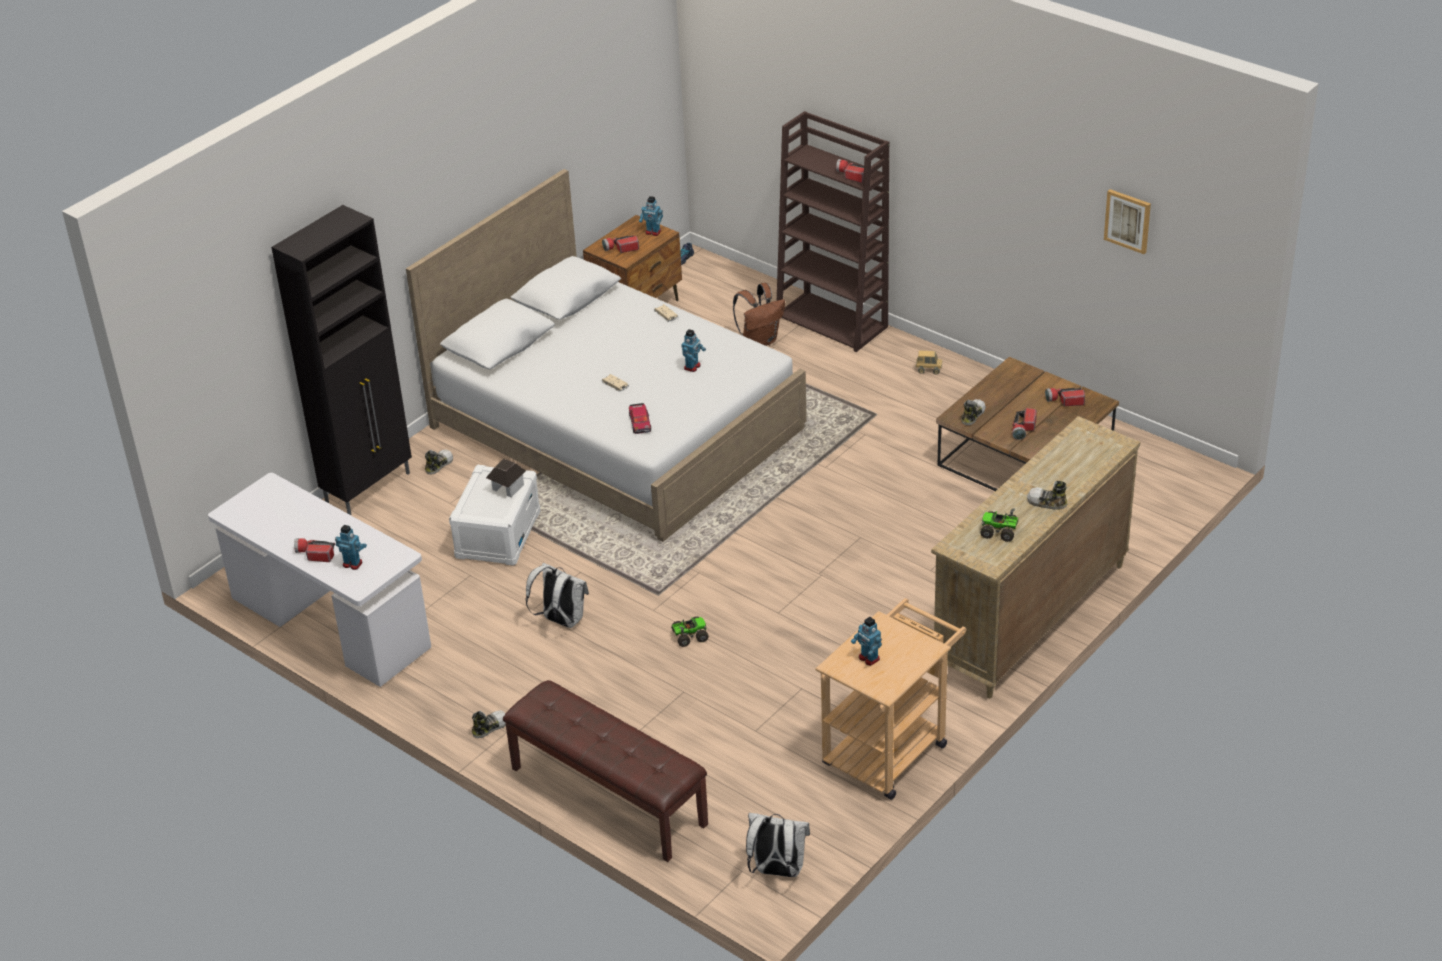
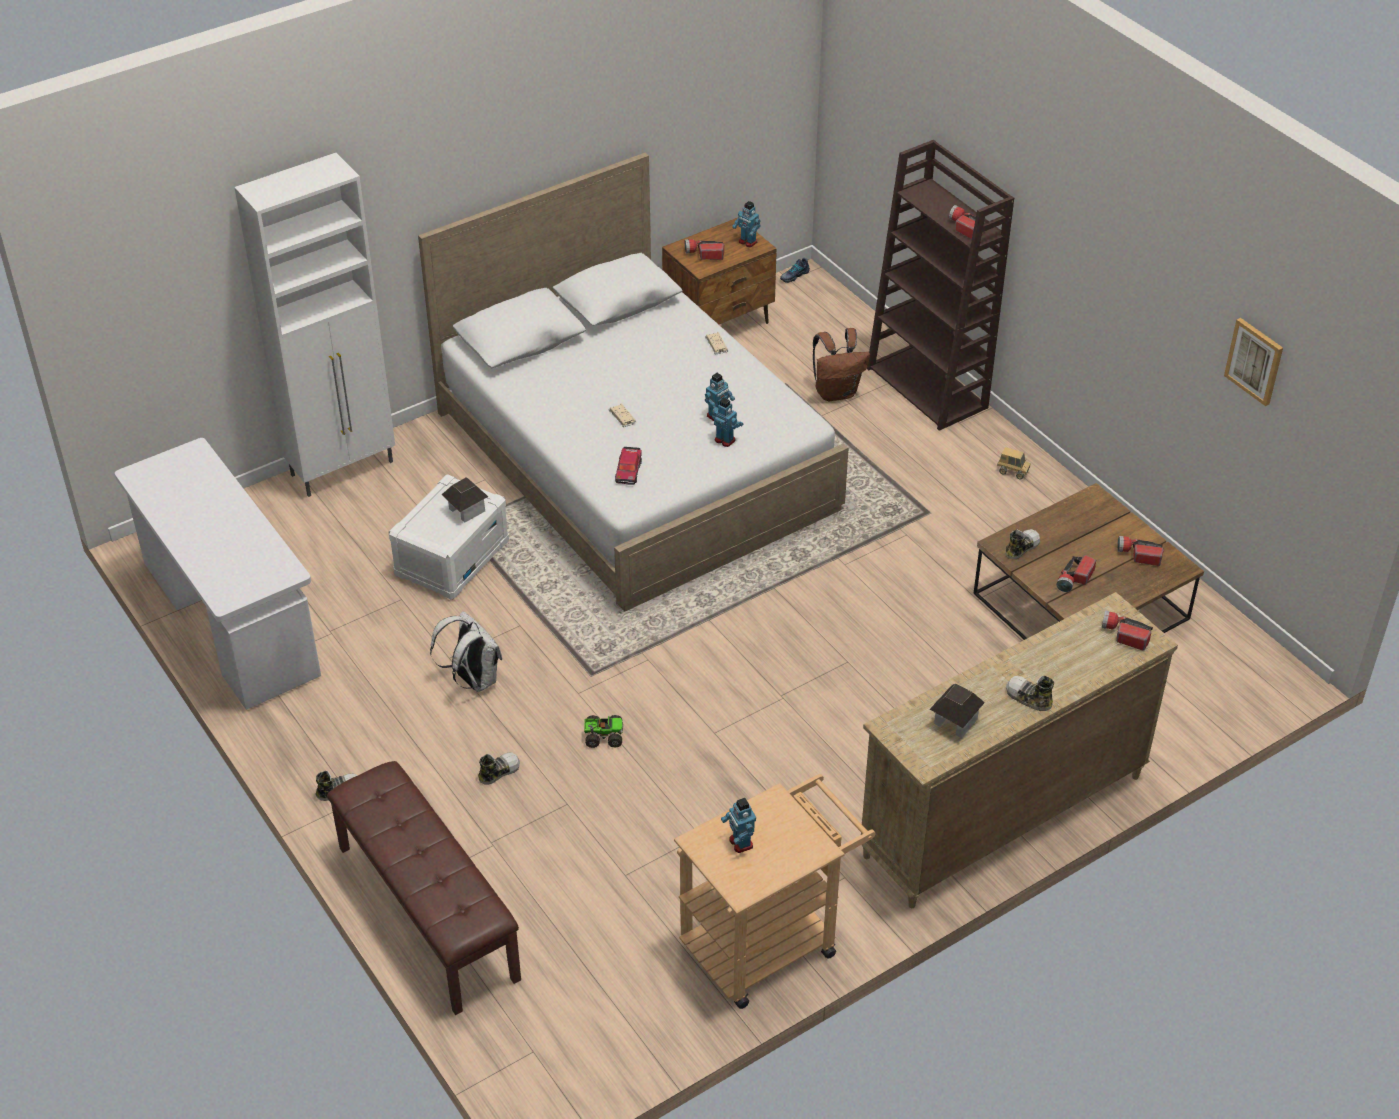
camera: 15 degrees right, 5 degrees up
black cabinet [271,205,412,515] -> white cabinet [234,153,395,497]
flashlight [294,538,335,562] -> flashlight moved to [1102,610,1153,650]
toy robot [335,525,367,570] -> toy robot moved to [712,398,743,447]
shoe [425,449,453,475] -> shoe moved to [478,752,520,785]
white backpack [746,813,810,877] -> none
toy truck [980,509,1018,542] -> toy house [930,684,985,738]

